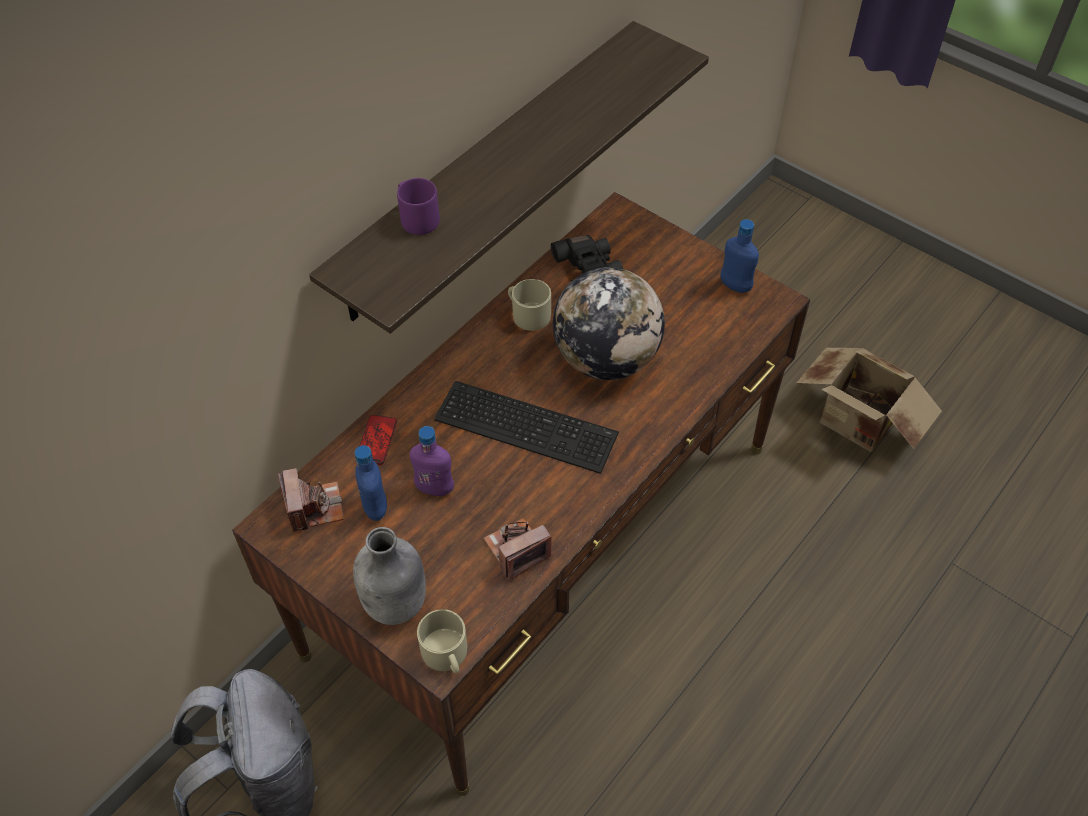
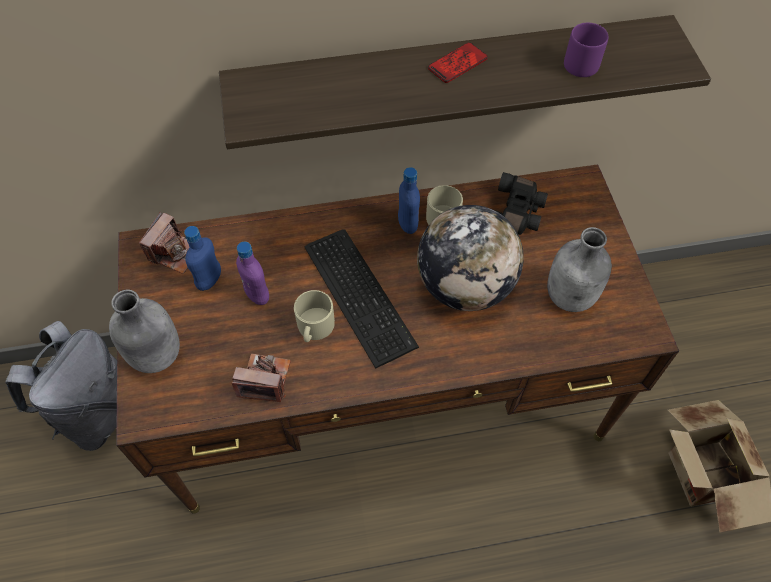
camera: 40 degrees right, 5 degrees up
phone [360,415,397,465] -> phone moved to [428,42,488,83]
purple mug [397,178,440,235] -> purple mug moved to [564,23,609,77]
beige mug [417,609,467,673] -> beige mug moved to [294,290,335,342]
blue bottle [720,219,759,293] -> blue bottle moved to [398,167,420,234]
none -> grey bottle [547,227,612,312]

